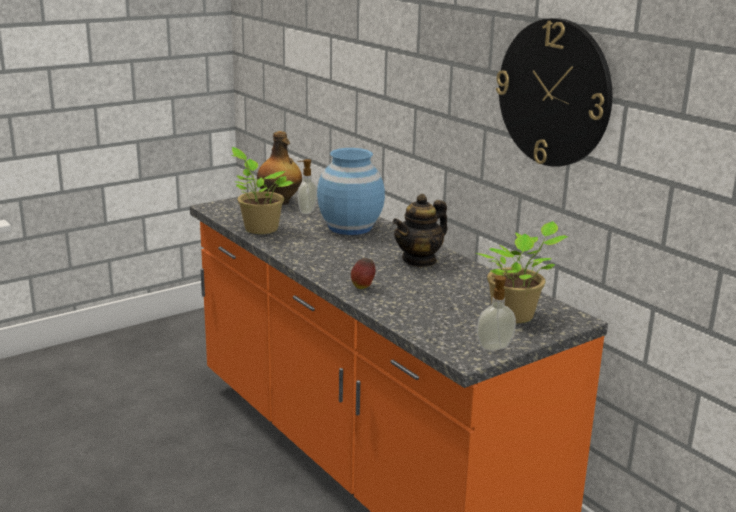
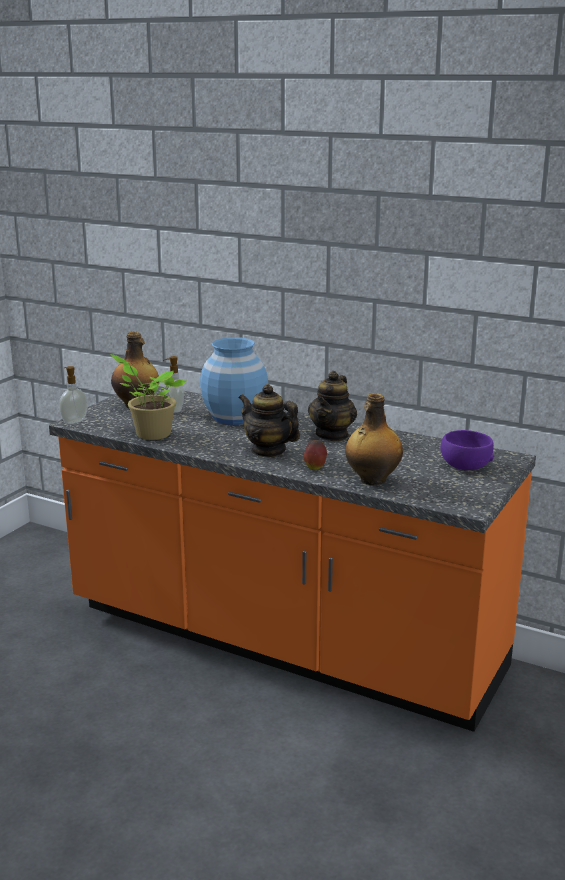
camera: 25 degrees left, 0 degrees up
potted plant [475,221,567,323] -> purple bowl [440,430,494,470]
soap dispenser [477,275,516,351] -> soap dispenser moved to [59,366,88,424]
wall clock [496,18,612,167] -> none
none -> teapot [239,384,300,457]
none -> bottle [345,393,403,485]

